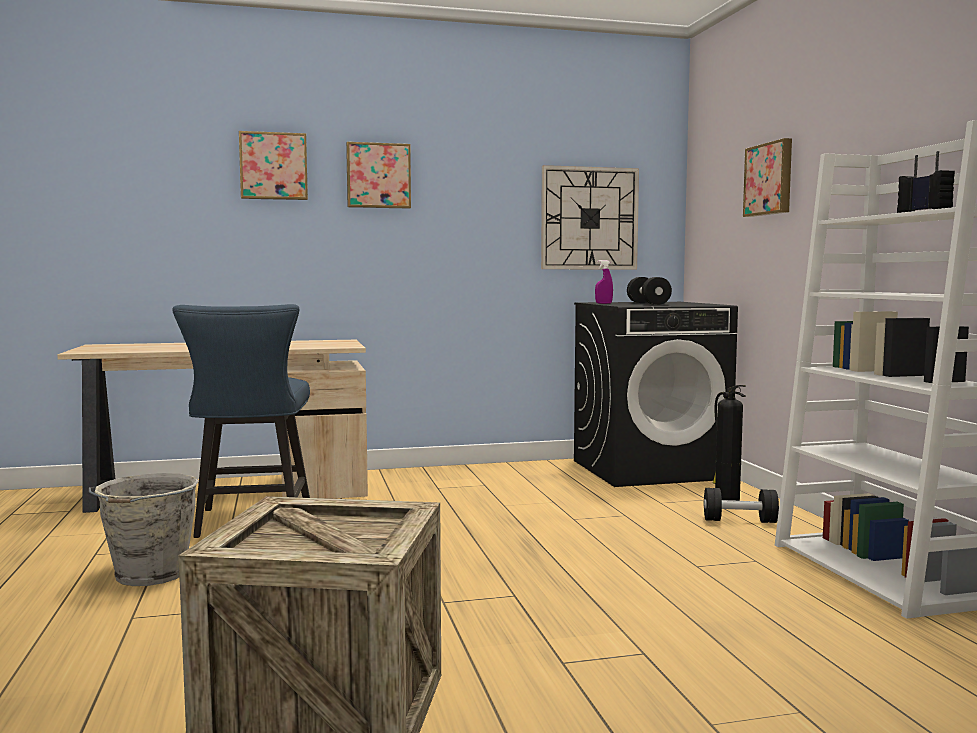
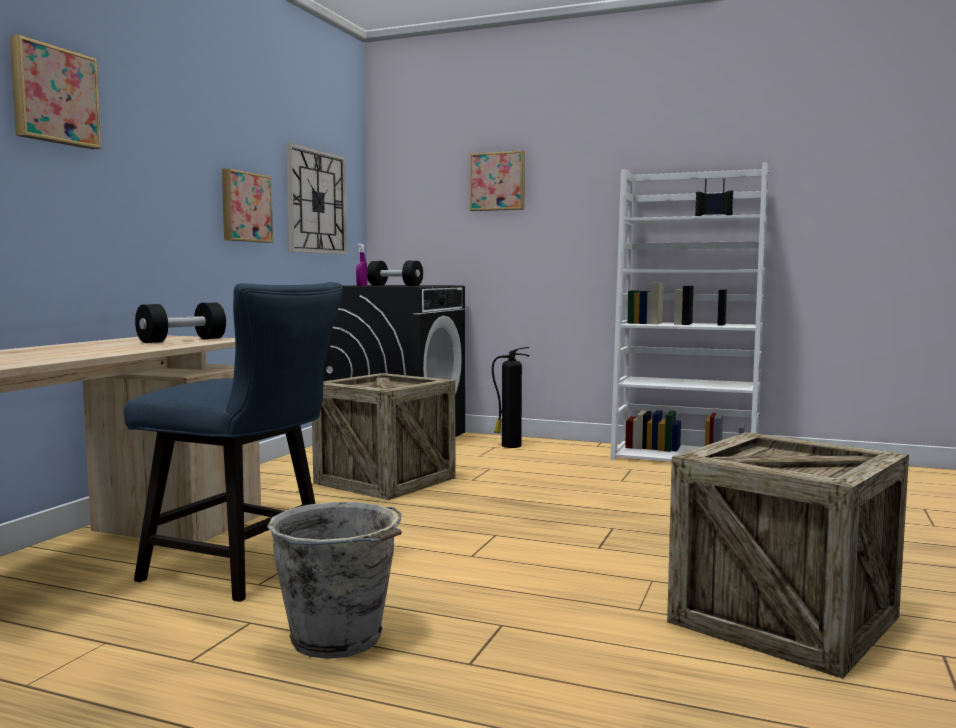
camera: 55 degrees left, 0 degrees up
picture [346,142,411,209] -> picture moved to [222,168,273,243]
black dumbbell [704,488,779,523] -> black dumbbell moved to [135,303,226,343]
none -> crate [312,373,456,500]

